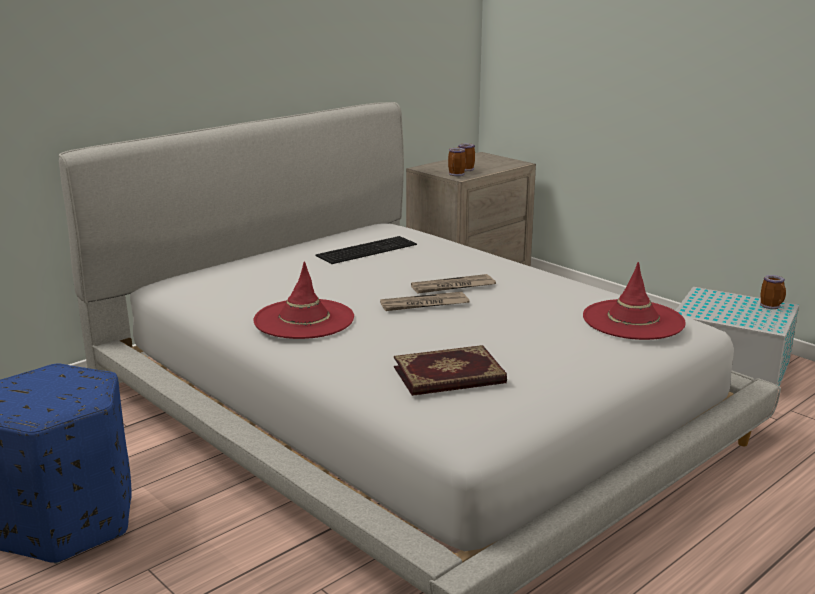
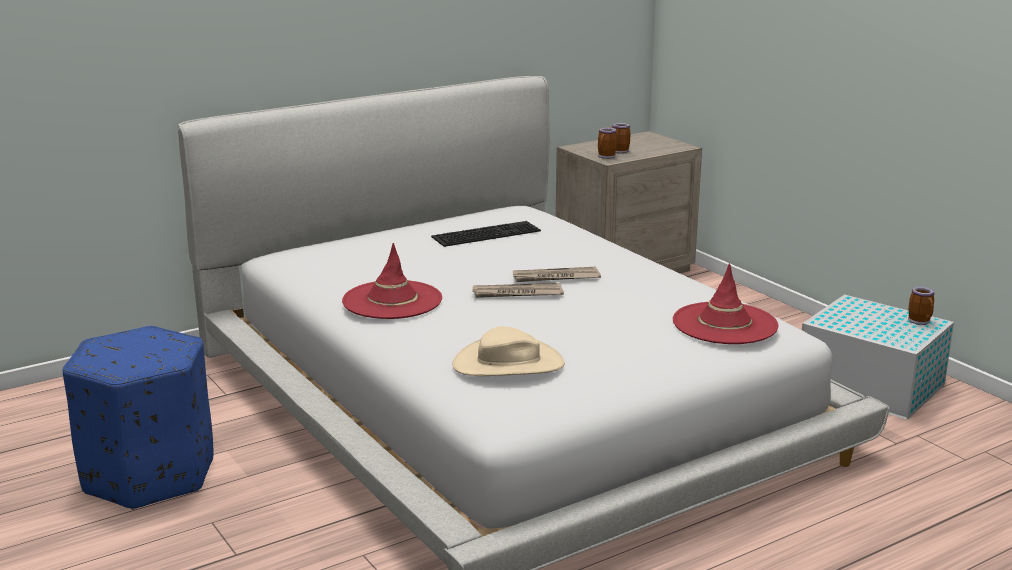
camera: 10 degrees right, 0 degrees up
book [394,345,507,396] -> beige hat [452,326,565,376]

